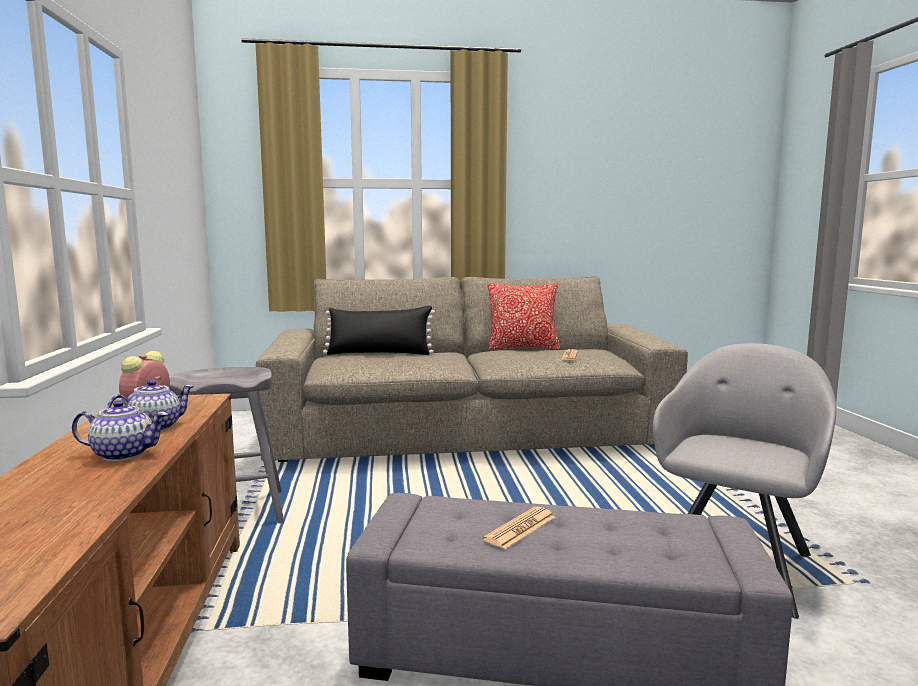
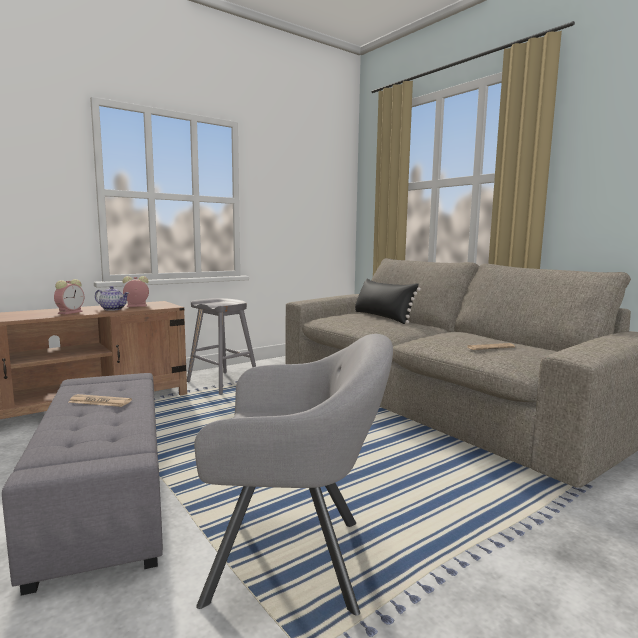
camera: 60 degrees right, 0 degrees up
teapot [72,400,168,461] -> alarm clock [54,279,84,315]
pillow [488,283,560,350] -> none

